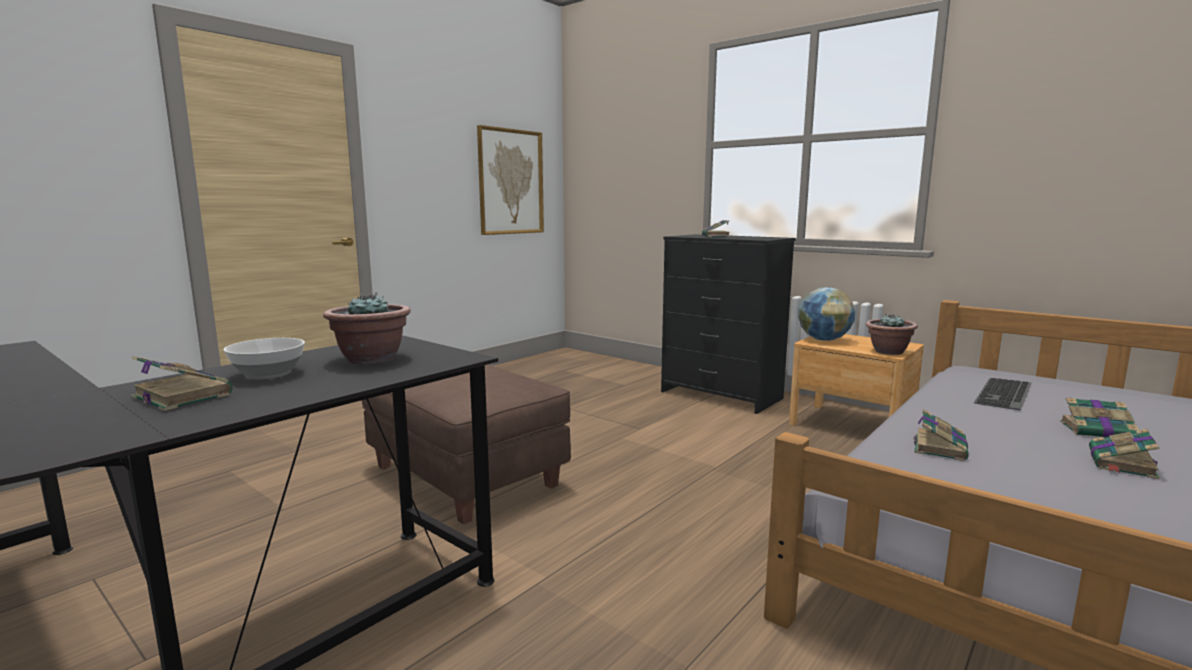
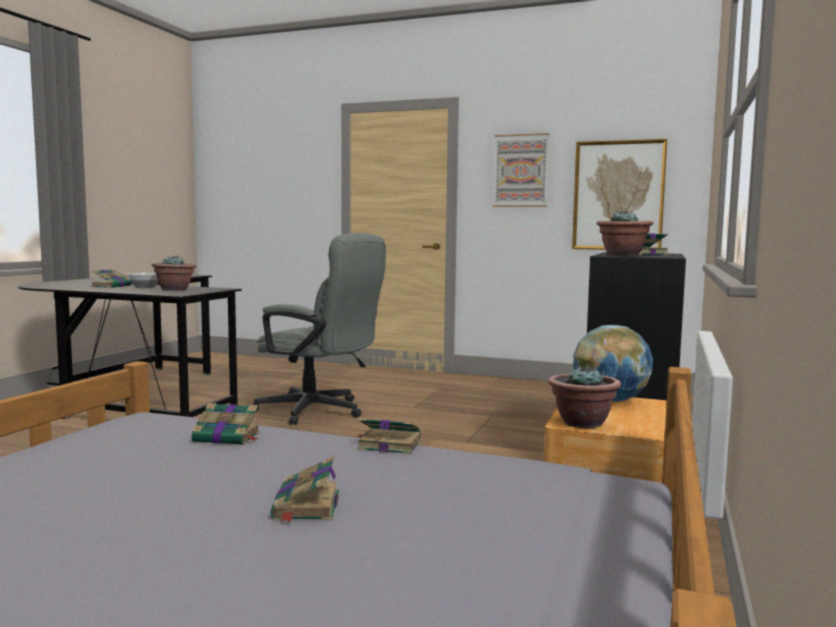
camera: 70 degrees right, 5 degrees down
brown ottoman [362,364,571,524] -> grey office chair [252,233,386,425]
keyboard [974,378,1031,410] -> none
book [1089,429,1160,479] -> book moved to [356,418,421,454]
none -> picture [493,133,549,207]
none -> potted plant [596,211,653,256]

